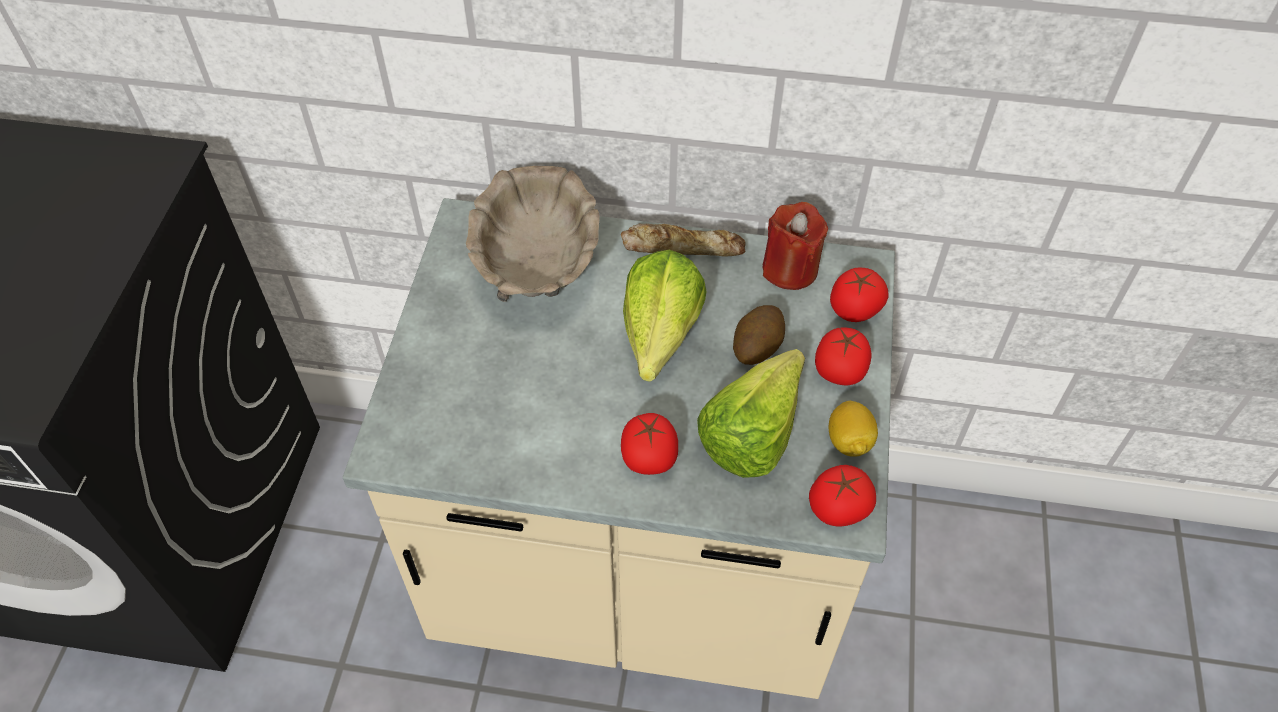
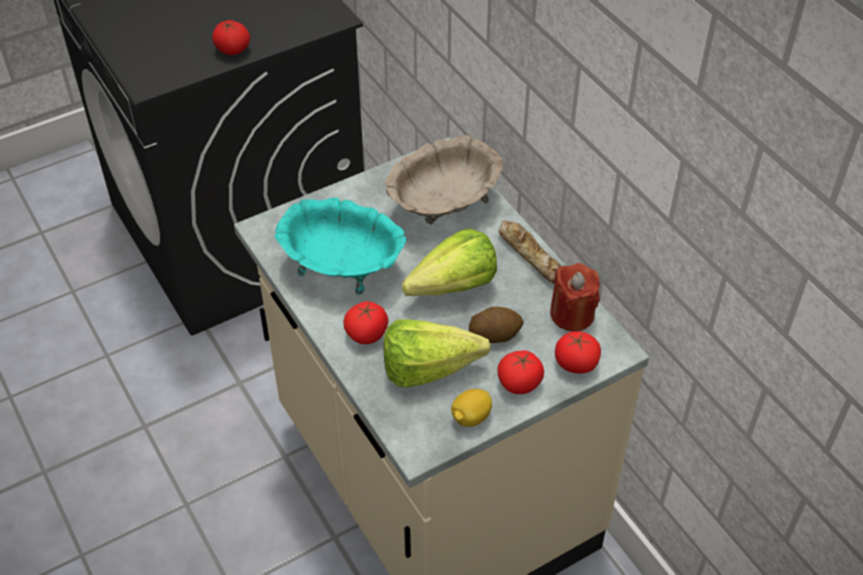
camera: 50 degrees right, 5 degrees down
tomato [809,465,876,526] -> tomato moved to [212,20,250,55]
none -> turquoise bowl [274,198,406,295]

